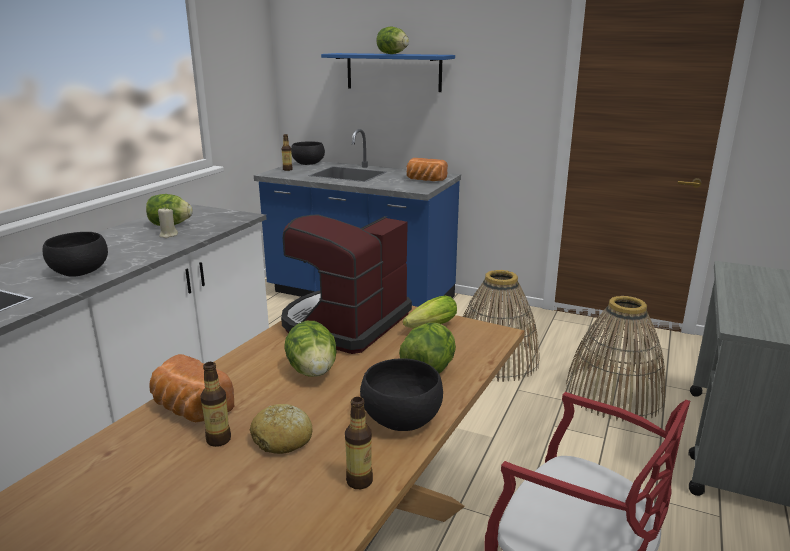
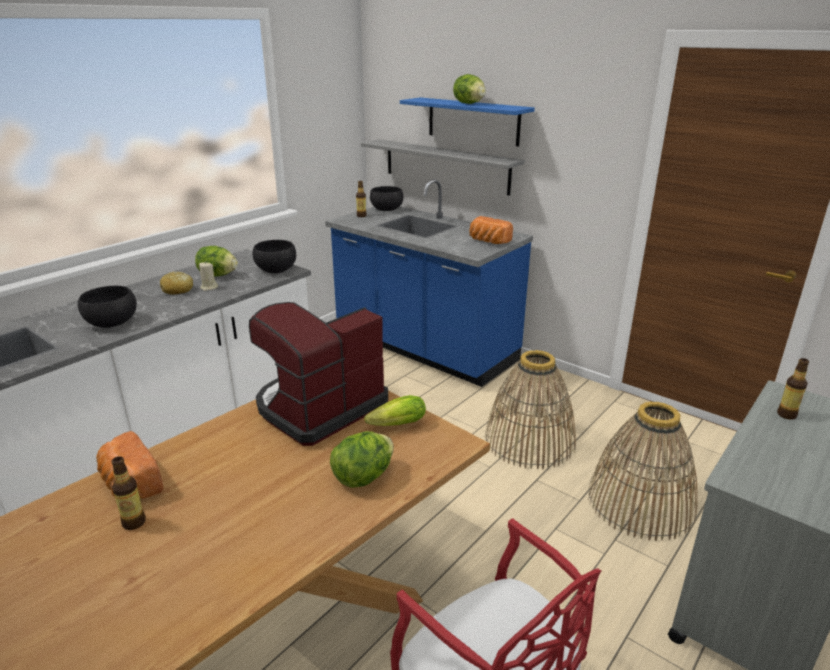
camera: 15 degrees right, 5 degrees up
bread [250,404,312,454] -> bread moved to [160,271,193,295]
lettuce [284,321,336,377] -> none
bottle [345,397,373,489] -> bottle moved to [777,358,809,420]
black bowl [360,358,443,431] -> black bowl moved to [253,240,296,273]
none -> grey shelf [361,139,525,196]

